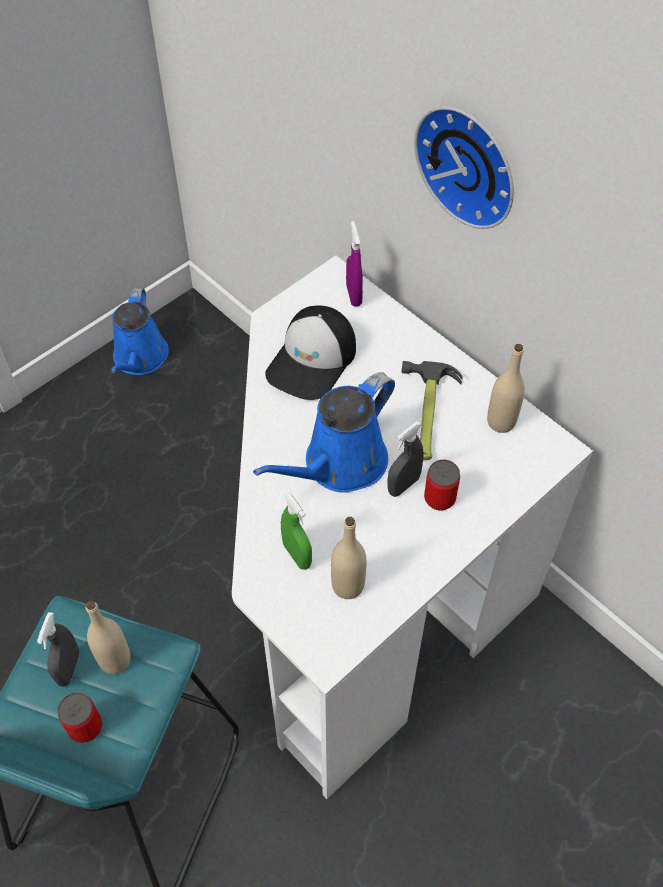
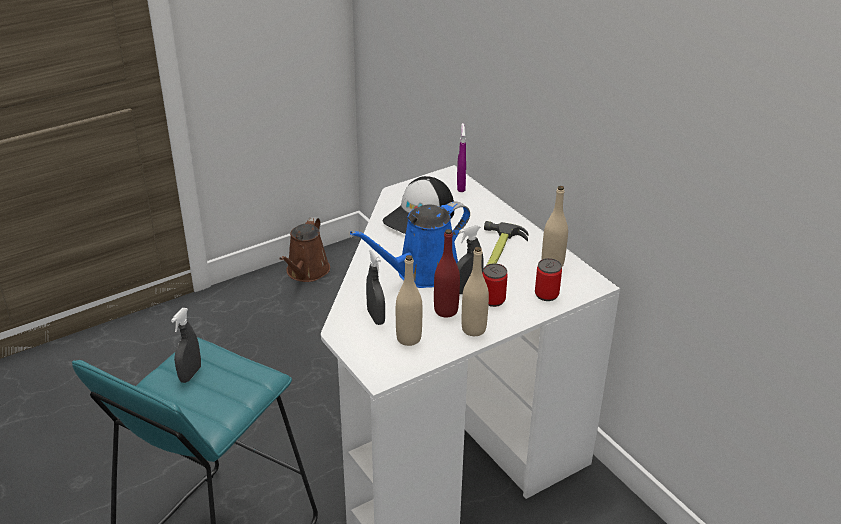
camera: 10 degrees right, 20 degrees down
can [58,692,102,743] -> can moved to [535,258,562,301]
beige bottle [86,600,131,674] -> beige bottle moved to [462,247,489,336]
blue watering can [110,288,169,375] -> brown watering can [279,217,330,282]
green spray bottle [281,492,312,570] -> grey spray bottle [366,249,385,325]
wall clock [414,106,514,229] -> none
none -> red bottle [434,229,460,318]

